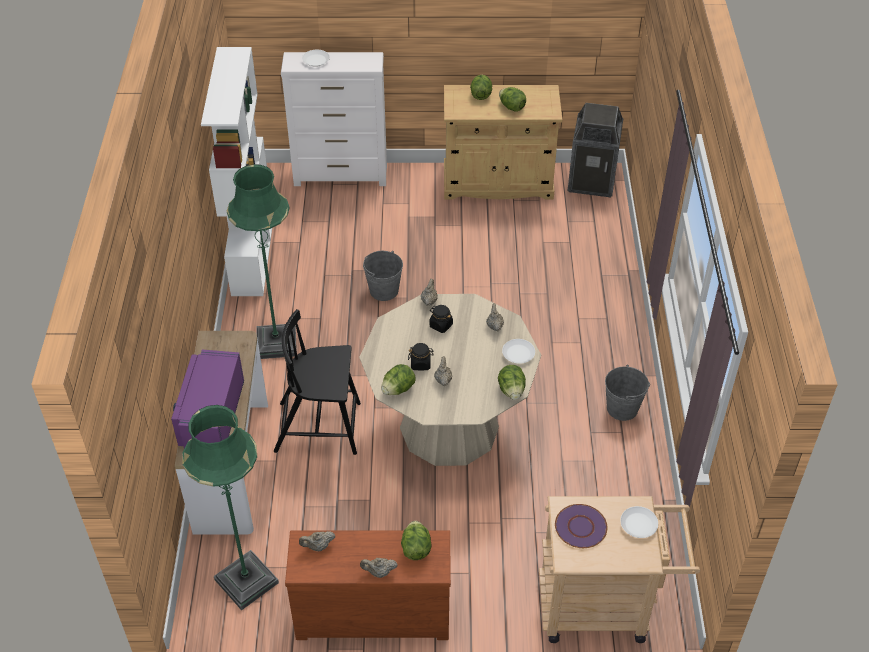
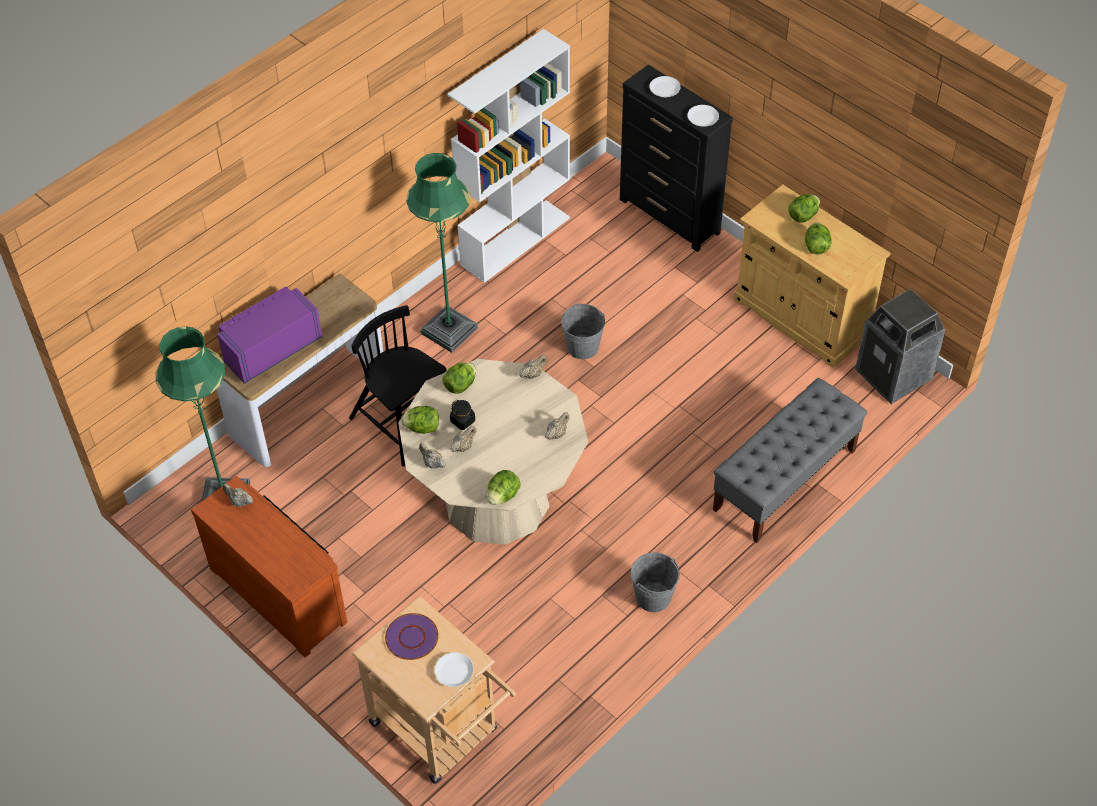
camera: 45 degrees right, 5 degrees up
white dresser [281,52,387,186] -> black dresser [620,65,733,252]
beige teapot [360,558,397,578] -> beige teapot moved to [419,443,446,469]
lettuce [401,521,432,560] -> lettuce moved to [443,362,476,394]
black jar [429,305,453,333] -> none
white plate [502,339,535,364] -> white plate moved to [687,105,719,127]
none -> grey bench [713,378,867,543]

